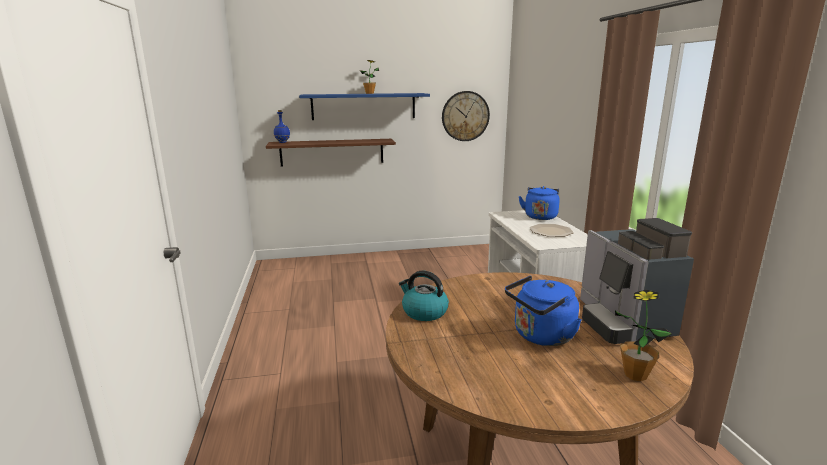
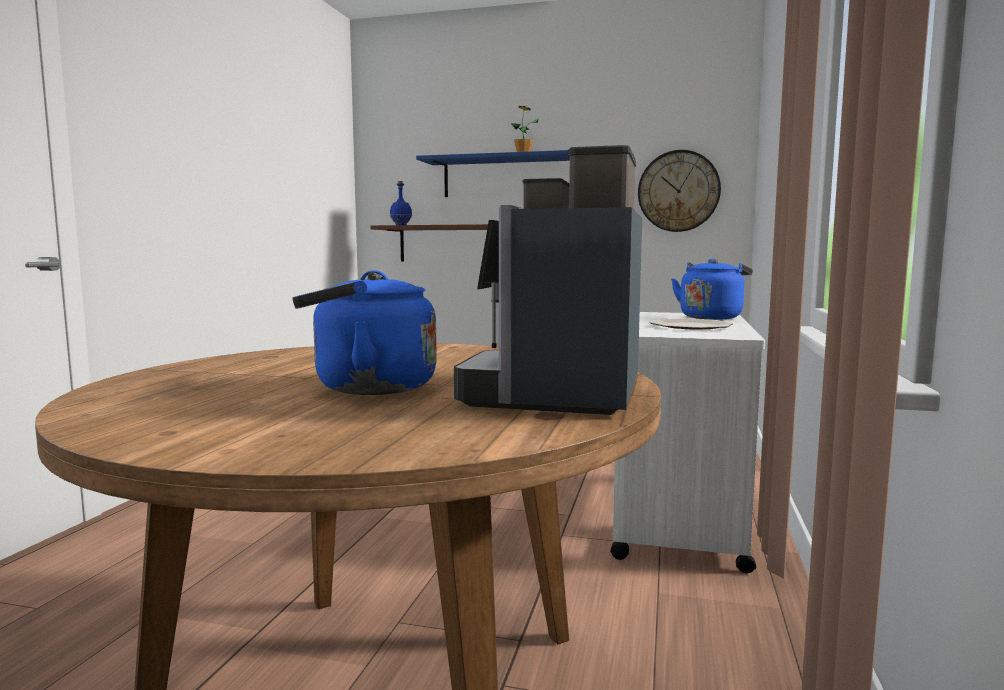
camera: 25 degrees right, 10 degrees down
kettle [399,271,449,321] -> none
potted plant [615,290,672,382] -> none

